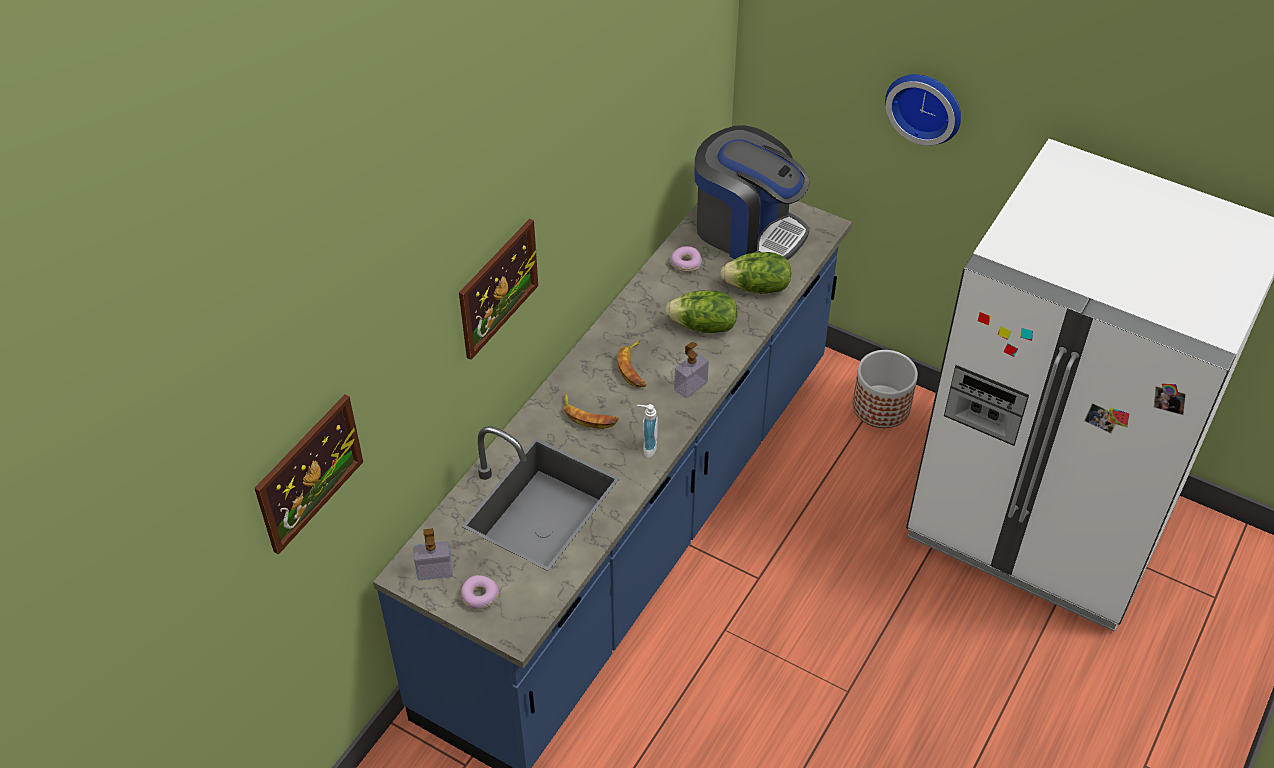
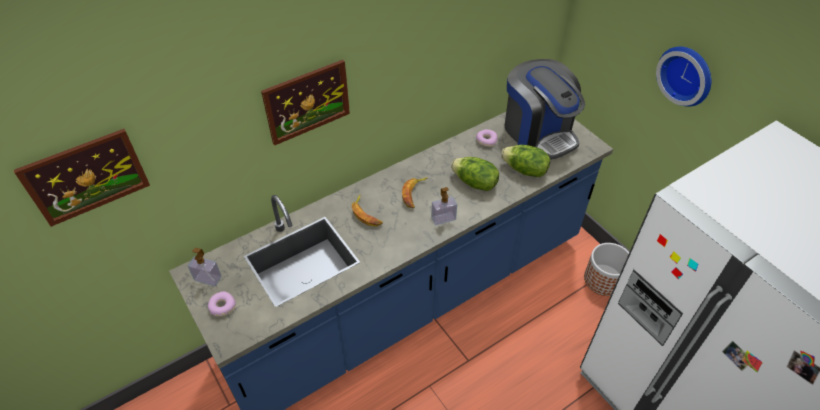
camera: 25 degrees right, 0 degrees up
soap dispenser [637,404,658,458] -> none

